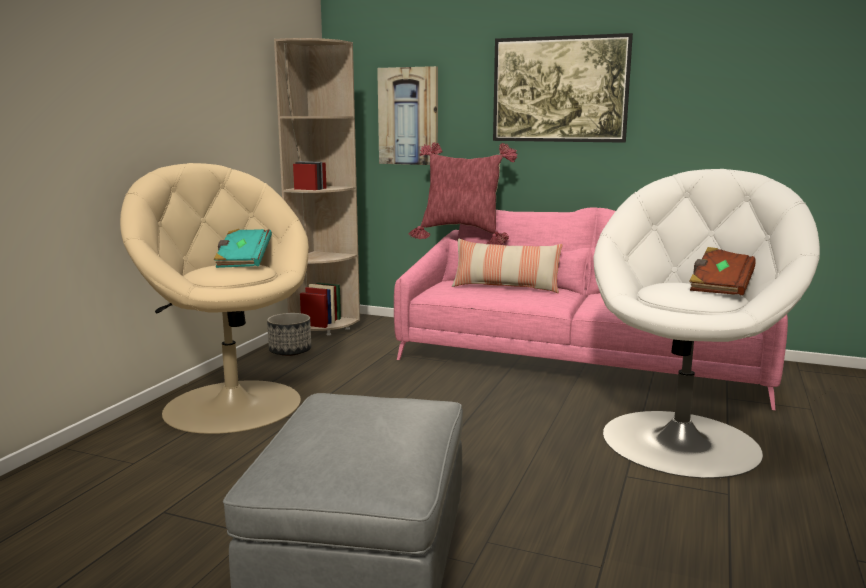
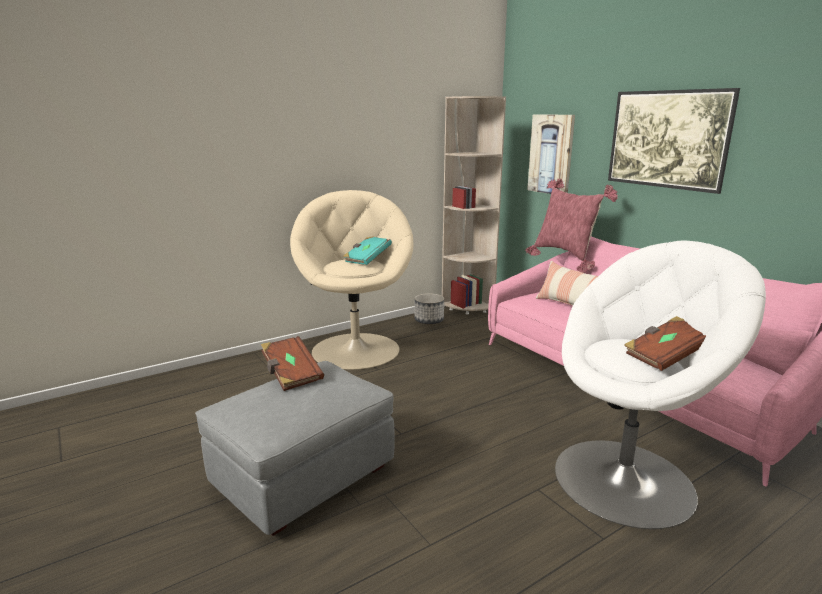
camera: 35 degrees right, 5 degrees up
none -> brown book [261,336,324,391]

